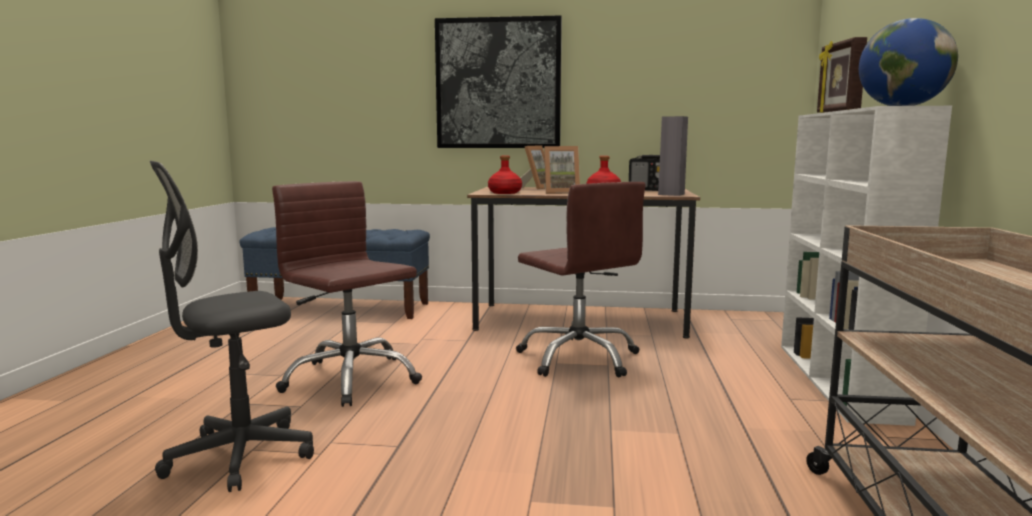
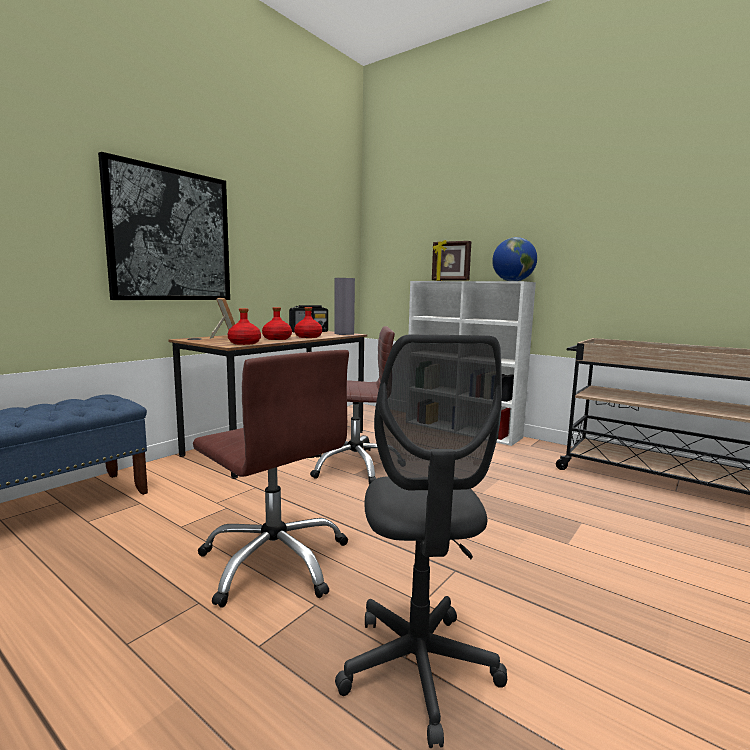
camera: 60 degrees left, 0 degrees up
brown office chair [272,181,422,407] -> brown office chair turned 120 degrees counterclockwise [193,350,349,608]
picture frame [544,146,580,194] -> red bottle [262,307,292,340]

